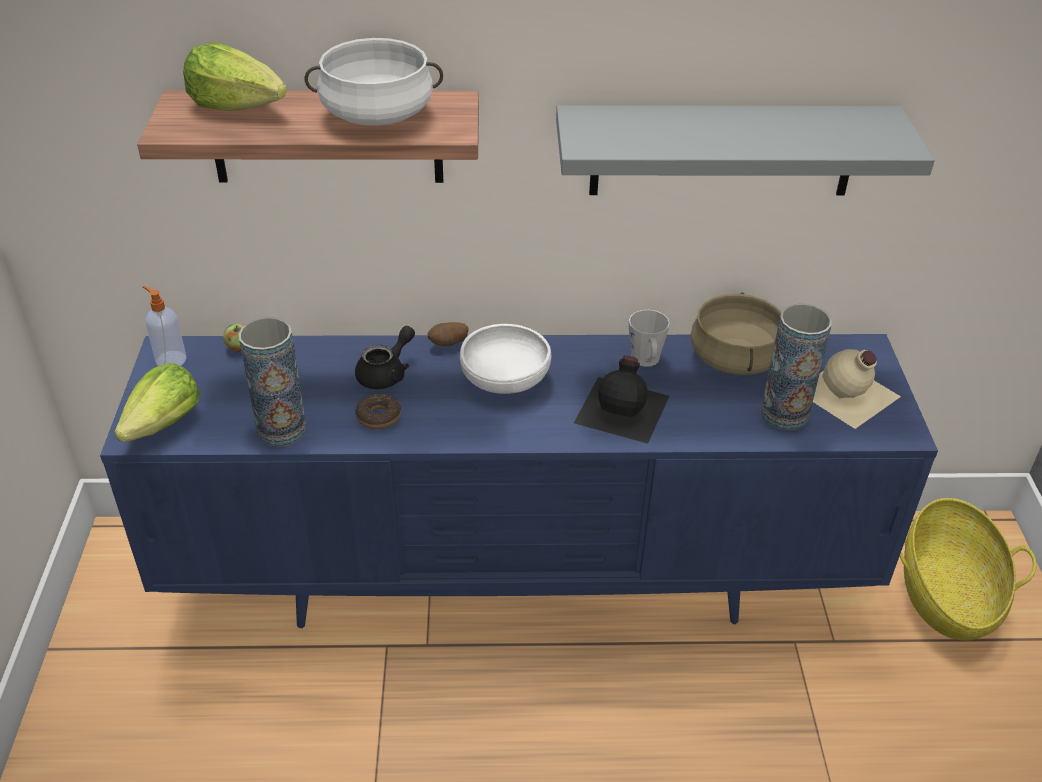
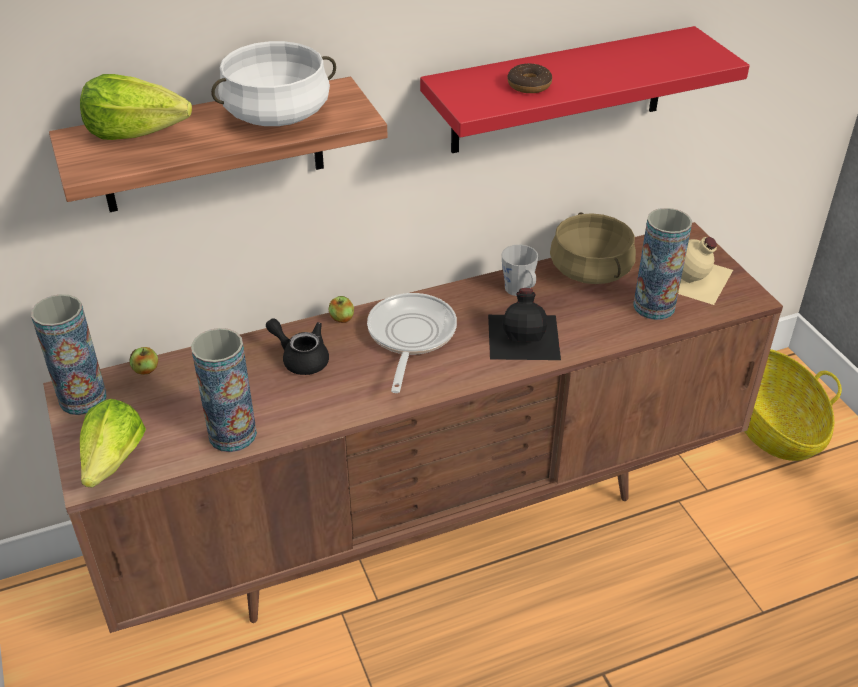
camera: 20 degrees left, 0 degrees up
blue cabinet [100,334,938,628] -> brown cabinet [43,222,783,633]
soap dispenser [142,286,187,366] -> vase [31,294,107,415]
black teapot [355,326,415,389] -> black teapot turned 75 degrees counterclockwise [266,318,329,375]
donut [355,394,401,429] -> donut moved to [507,63,552,93]
potato [427,322,468,346] -> apple [329,296,354,323]
white bowl [460,324,551,394] -> frying pan [367,293,457,393]
grey shelf [556,105,935,195] -> red shelf [420,26,750,153]

